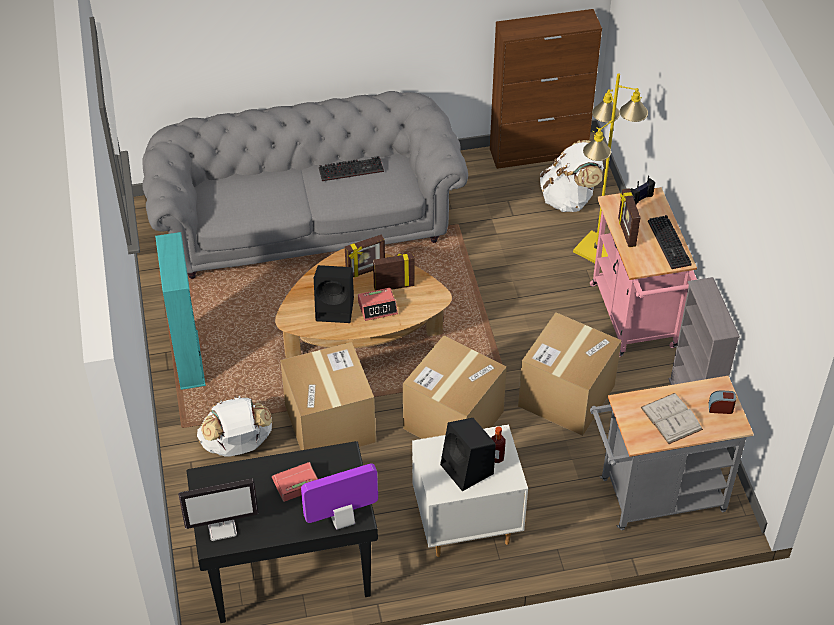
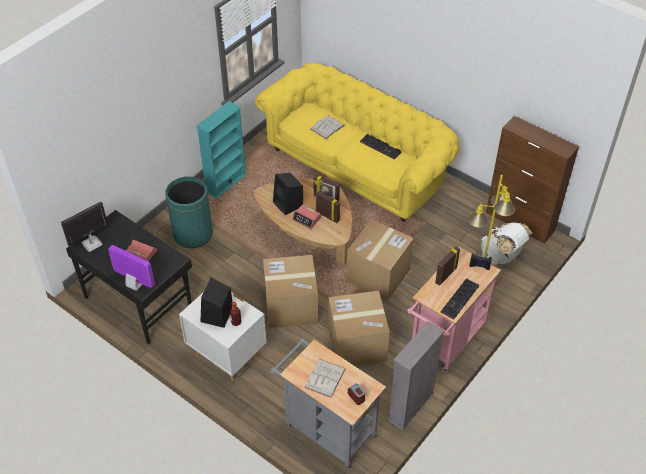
camera: 50 degrees right, 0 degrees up
grey sofa [142,91,468,279] -> yellow sofa [255,63,460,222]
monitor [178,478,259,541] -> monitor turned 105 degrees clockwise [61,202,108,252]
white backpack [197,395,273,457] -> green trash can [165,177,213,248]
cardboard box [280,342,376,450] -> cardboard box moved to [346,219,414,301]
none -> white book [310,115,345,139]

